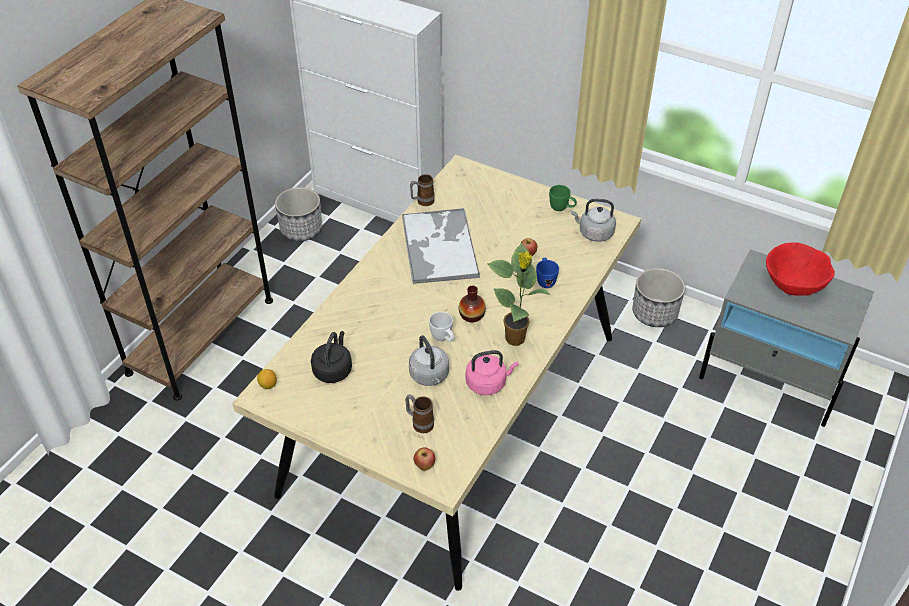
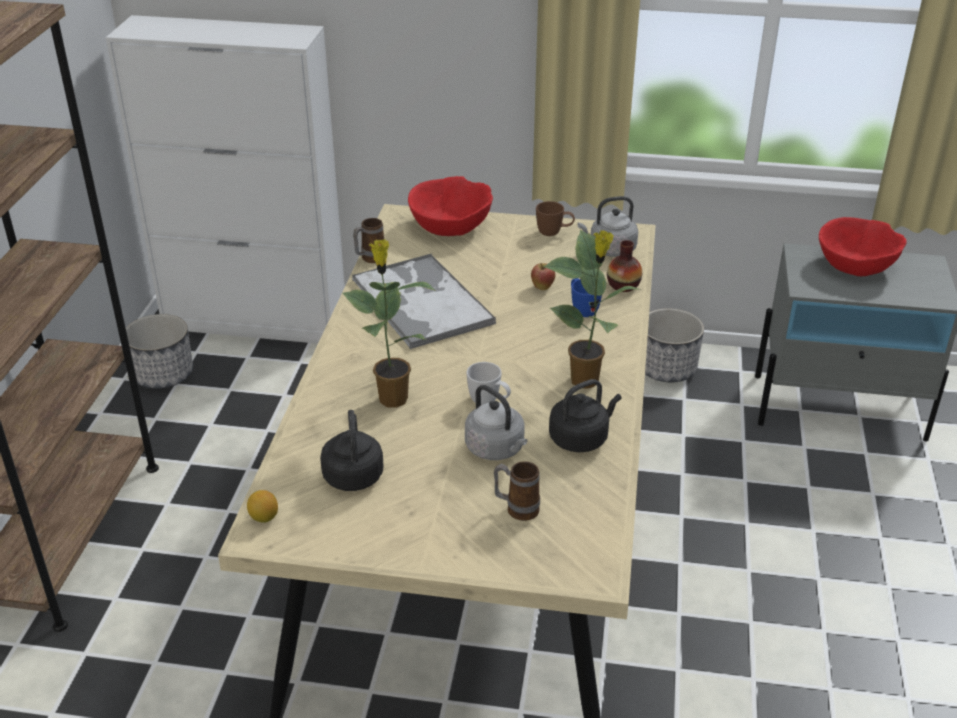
camera: 20 degrees left, 10 degrees down
apple [413,447,435,471] -> none
vase [459,286,486,322] -> vase moved to [607,240,642,292]
pink kettle [466,350,519,395] -> black kettle [549,379,621,452]
green mug [549,185,577,211] -> brown mug [536,201,575,236]
none -> potted plant [342,239,435,408]
none -> red bowl [408,176,493,236]

